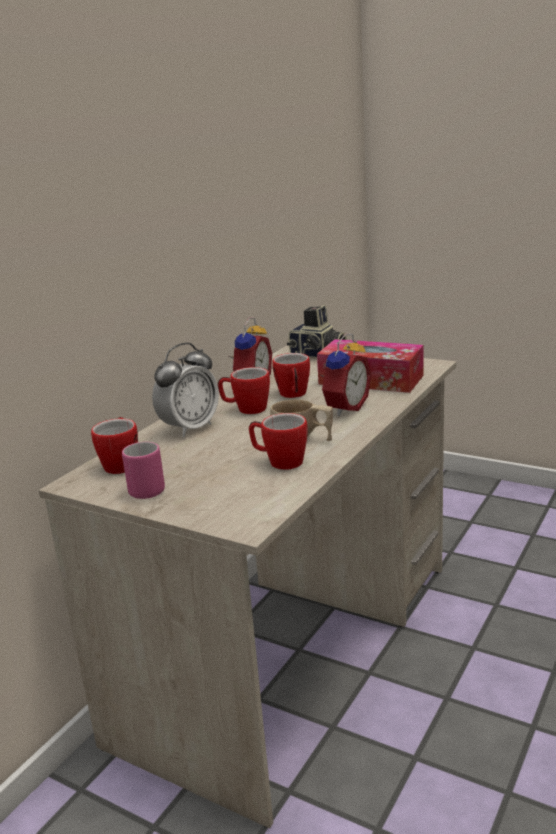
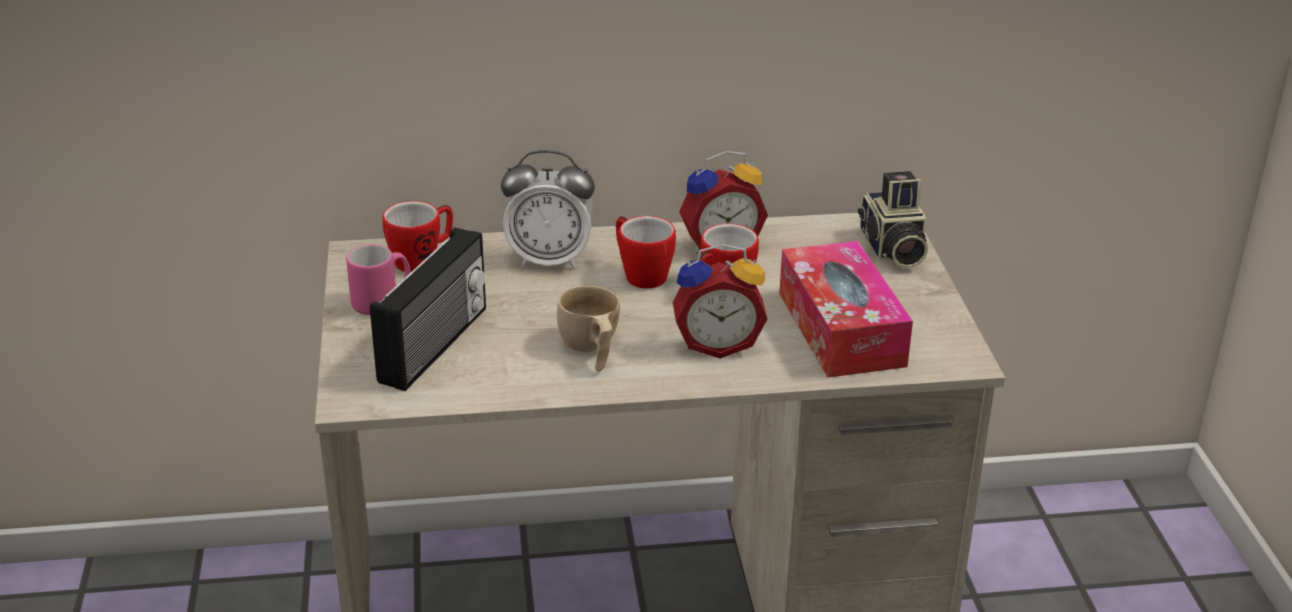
camera: 50 degrees right, 10 degrees up
mug [249,413,308,470] -> none
none -> radio [370,227,486,391]

